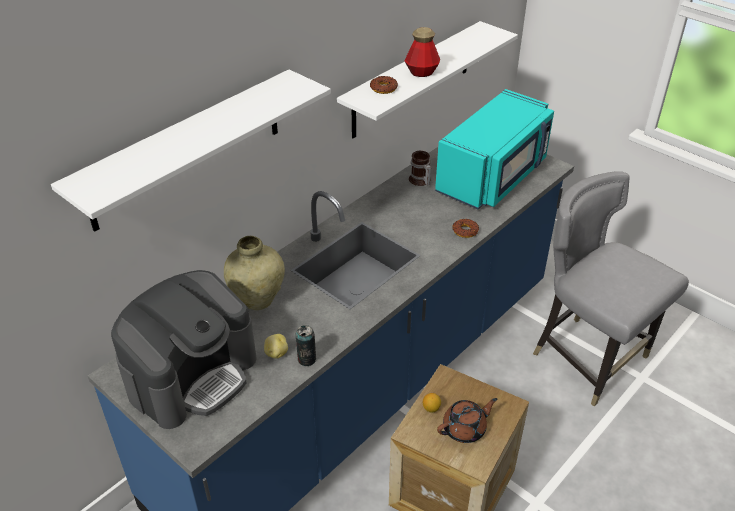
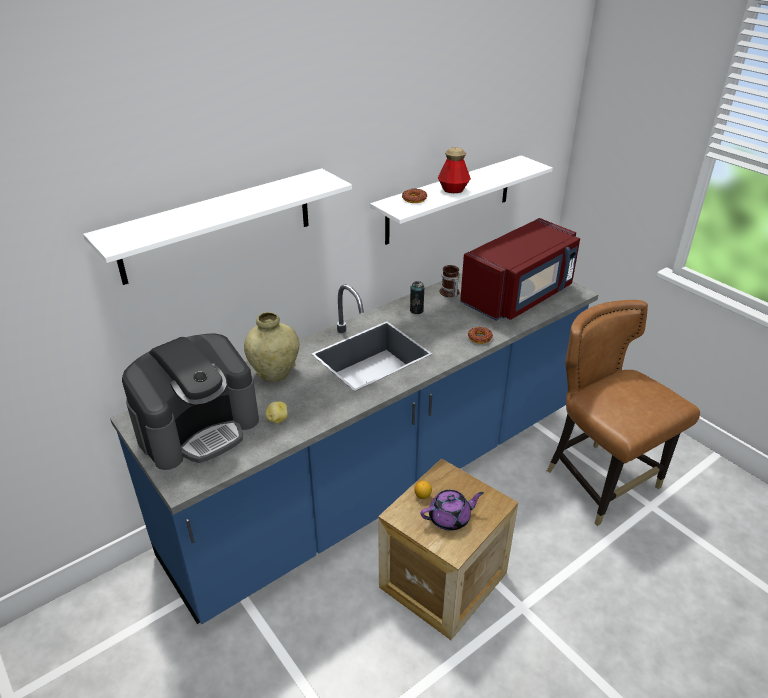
camera: 10 degrees right, 5 degrees down
can [296,325,316,366] -> can moved to [410,281,424,314]
turquoise microwave [435,89,554,209] -> red microwave [460,218,580,321]
brown teapot [437,398,497,443] -> purple teapot [421,490,484,531]
grey chair [533,171,689,406] -> brown chair [547,300,700,526]

